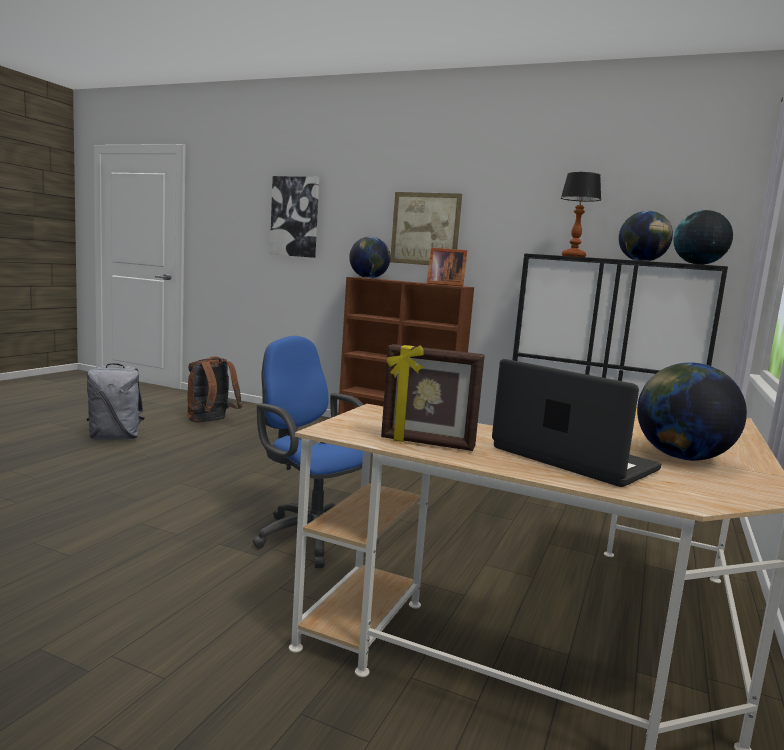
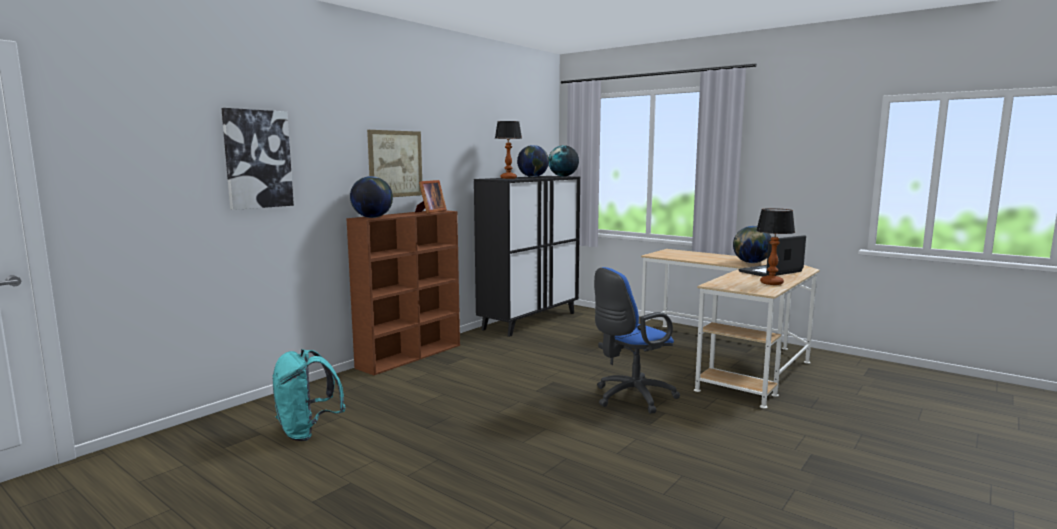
camera: 75 degrees left, 0 degrees up
grey backpack [86,363,145,440] -> none
brown backpack [187,356,242,422] -> turquoise backpack [273,349,346,441]
picture frame [381,344,485,451] -> table lamp [756,208,795,285]

